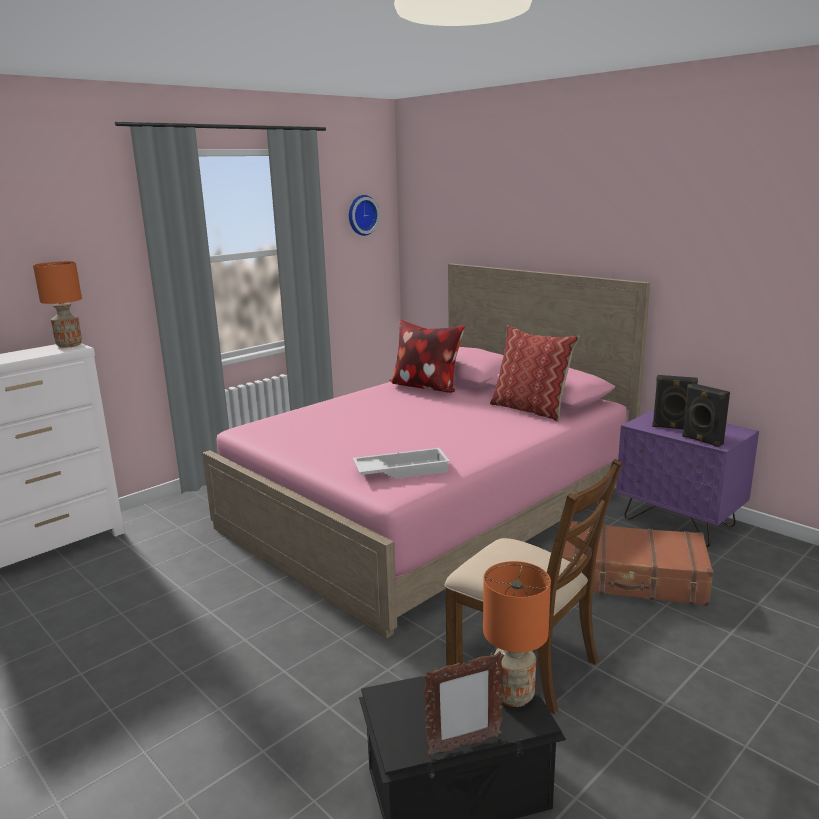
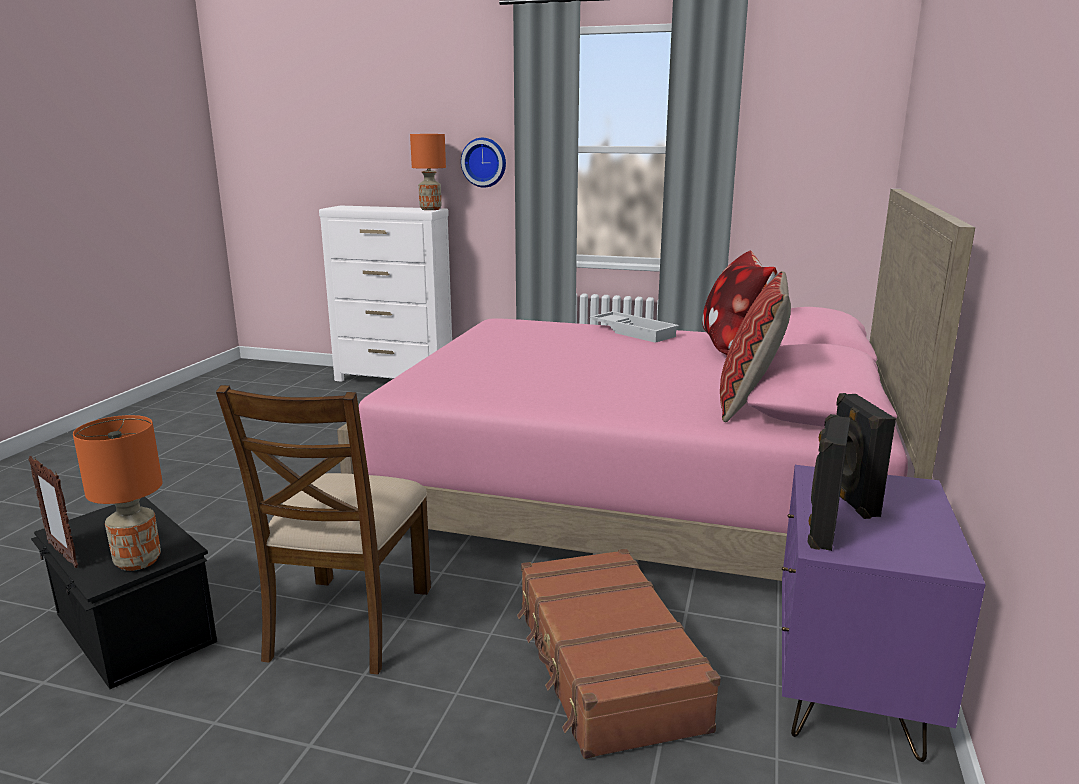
camera: 60 degrees right, 0 degrees up
wall clock [349,195,380,236] -> wall clock moved to [461,138,506,188]
white tray [353,448,450,479] -> white tray moved to [590,311,679,343]

